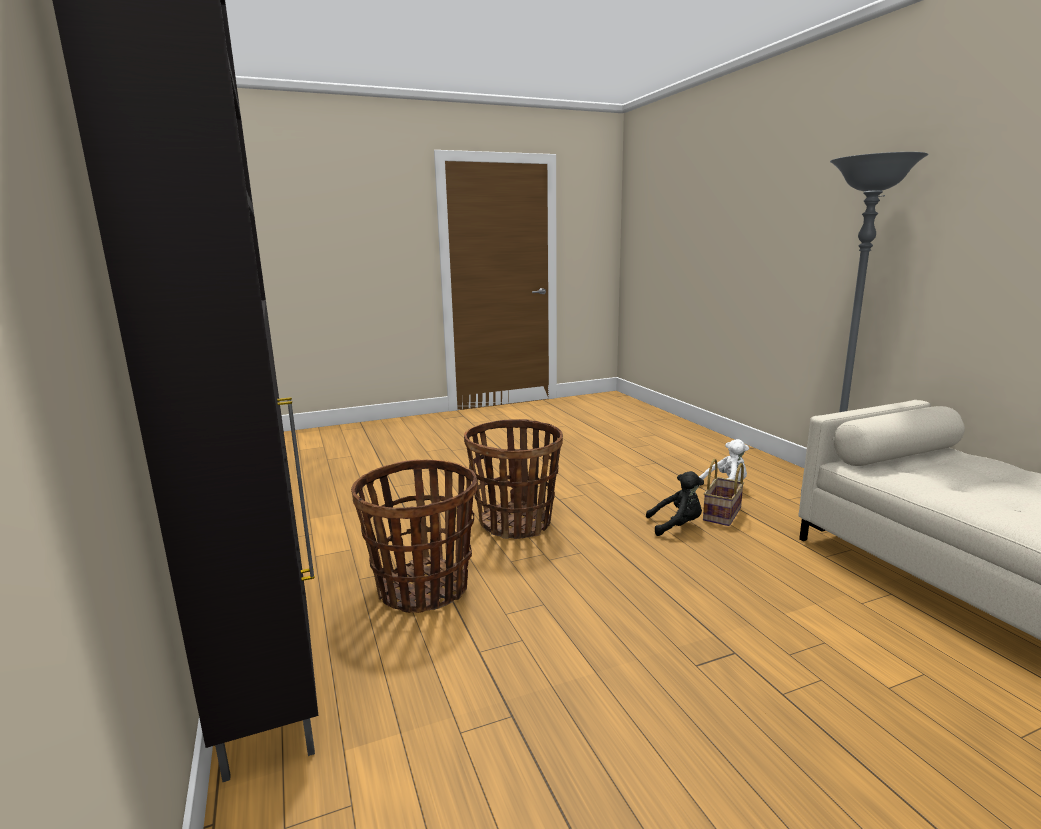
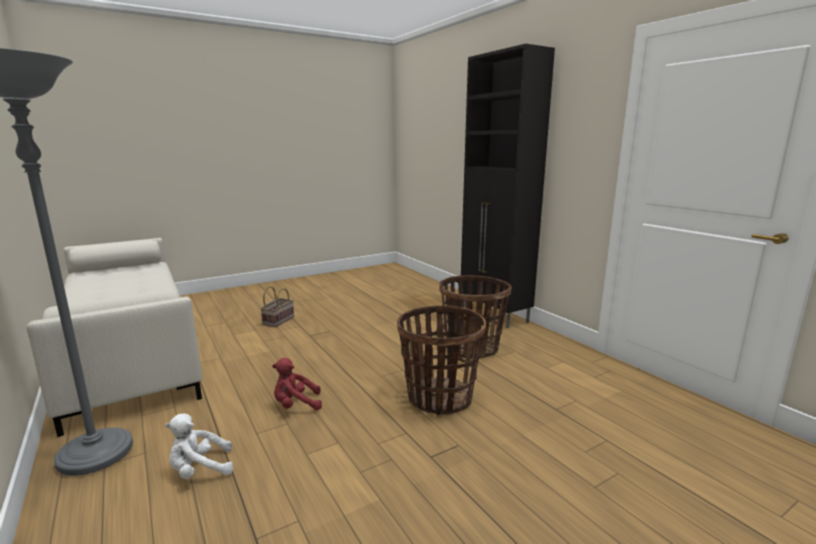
camera: 170 degrees right, 0 degrees up
black plush toy [646,471,704,536] -> red plush toy [272,358,322,410]
basket [703,459,744,526] -> basket moved to [260,286,294,327]

